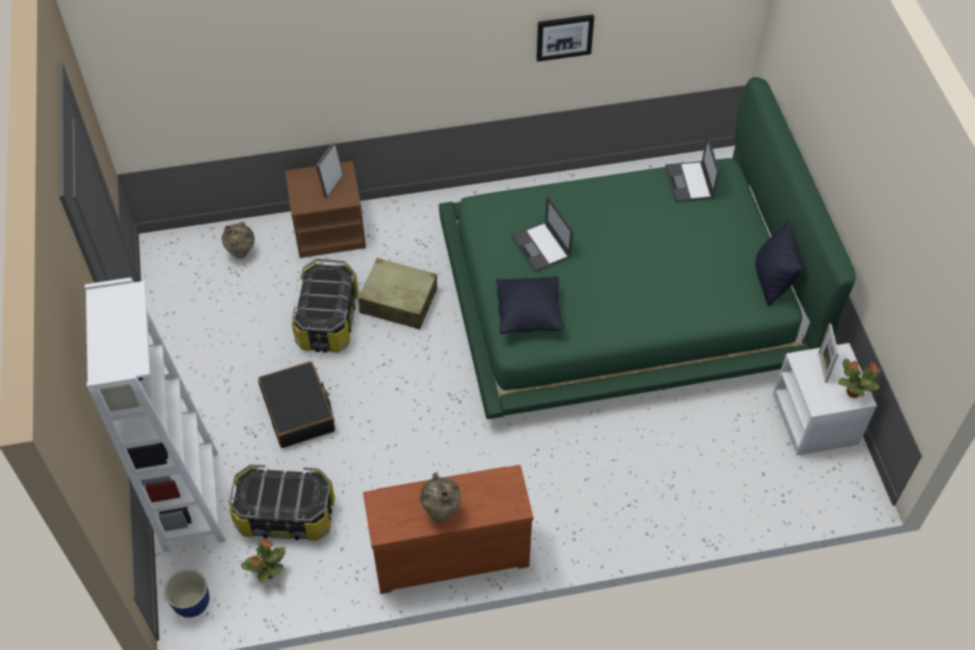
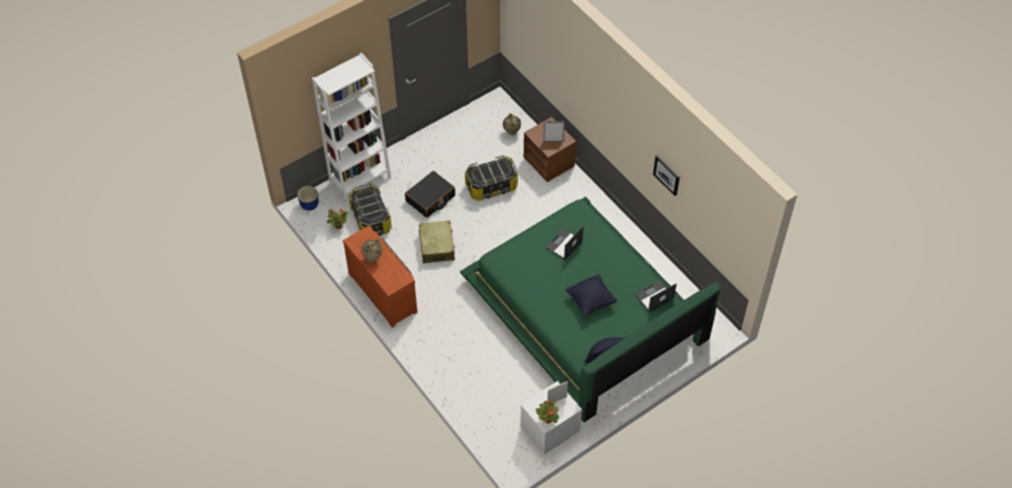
camera: 65 degrees right, 0 degrees up
beige suitcase [358,258,437,329] -> beige suitcase moved to [419,221,455,263]
black pillow [496,276,564,334] -> black pillow moved to [565,274,617,317]

